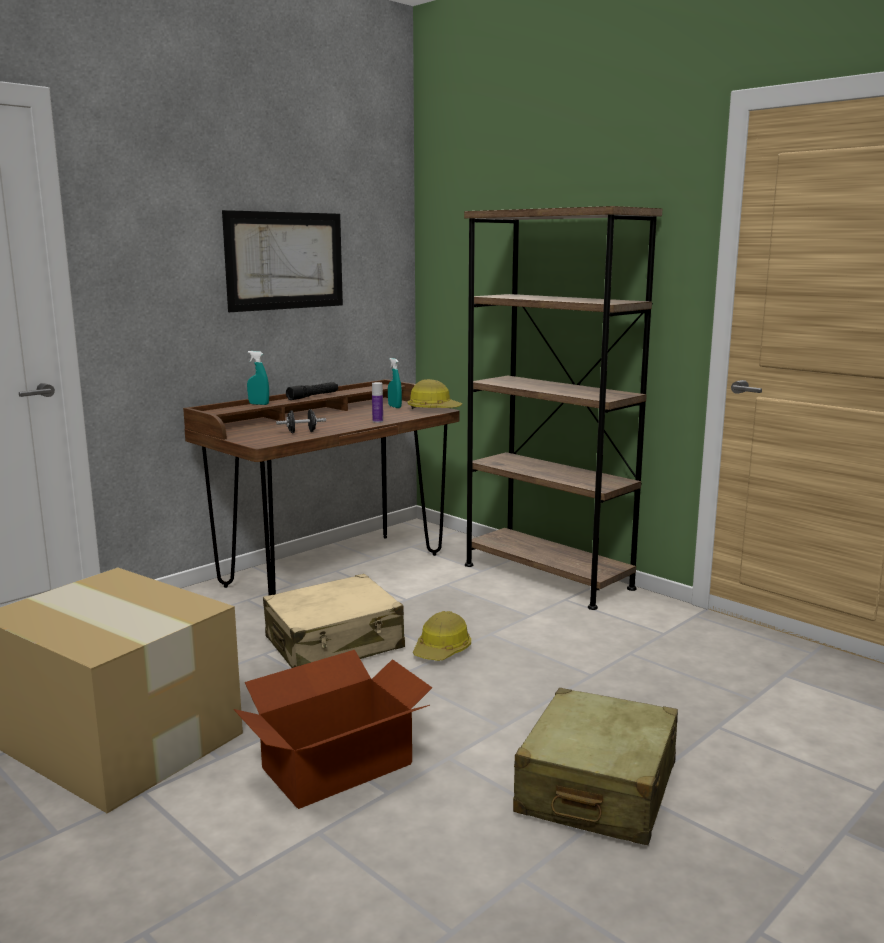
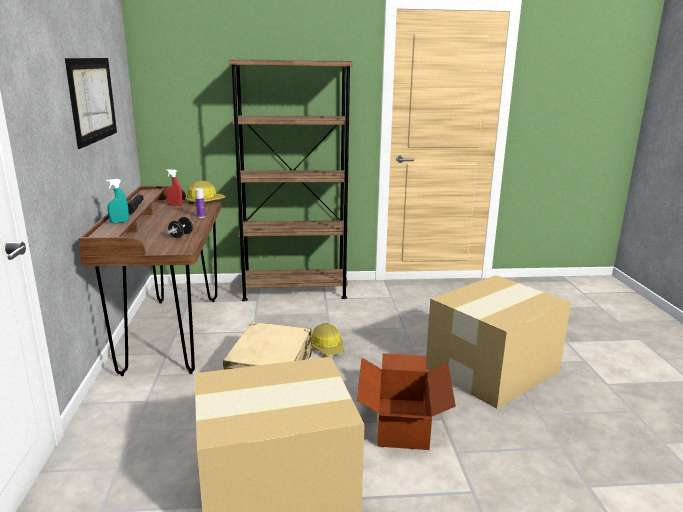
camera: 50 degrees left, 5 degrees up
turquoise spray bottle [388,358,402,408] -> red spray bottle [166,169,182,206]
beige suitcase [513,688,678,845] -> cardboard box [426,275,571,409]

